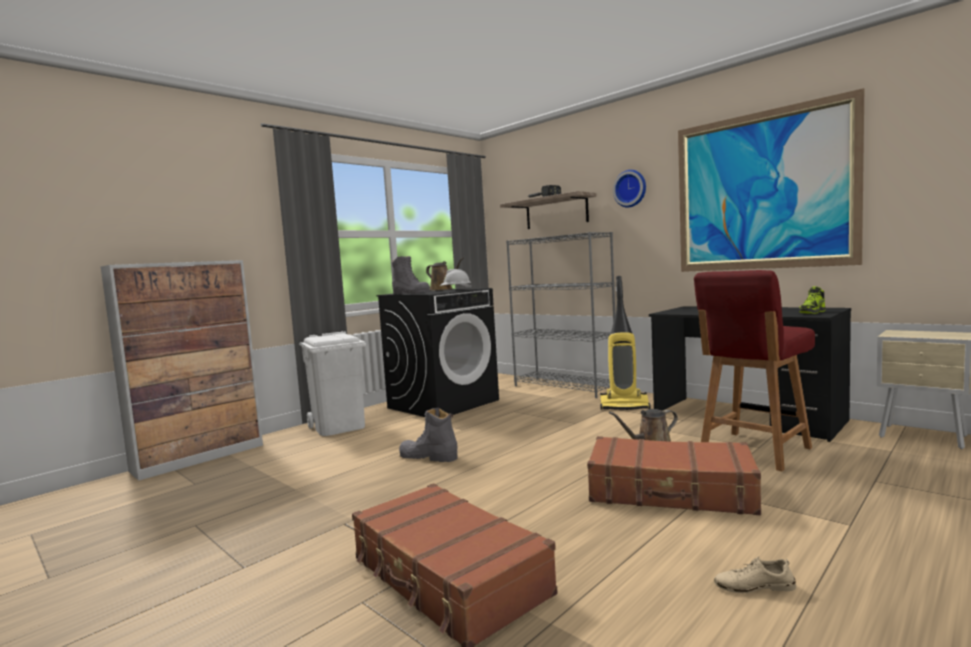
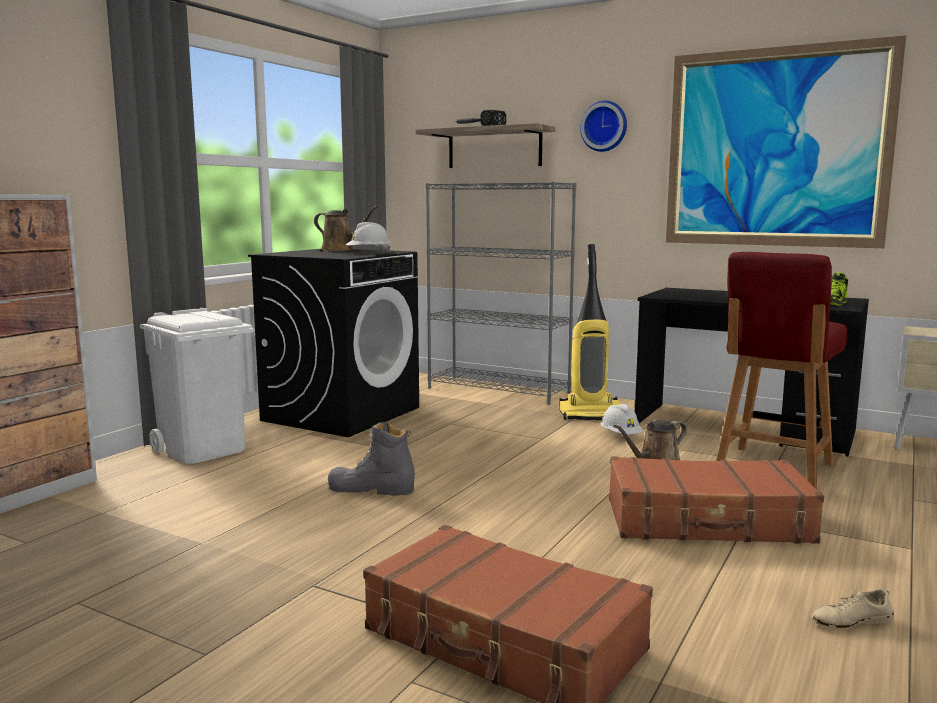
camera: 15 degrees left, 5 degrees up
grey boot [392,256,430,294] -> none
none -> white hard hat [601,404,643,434]

